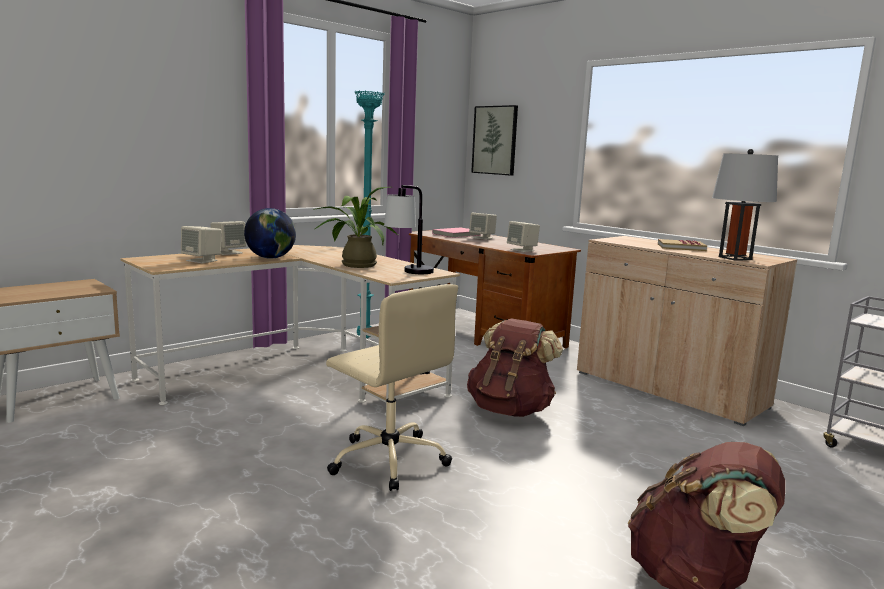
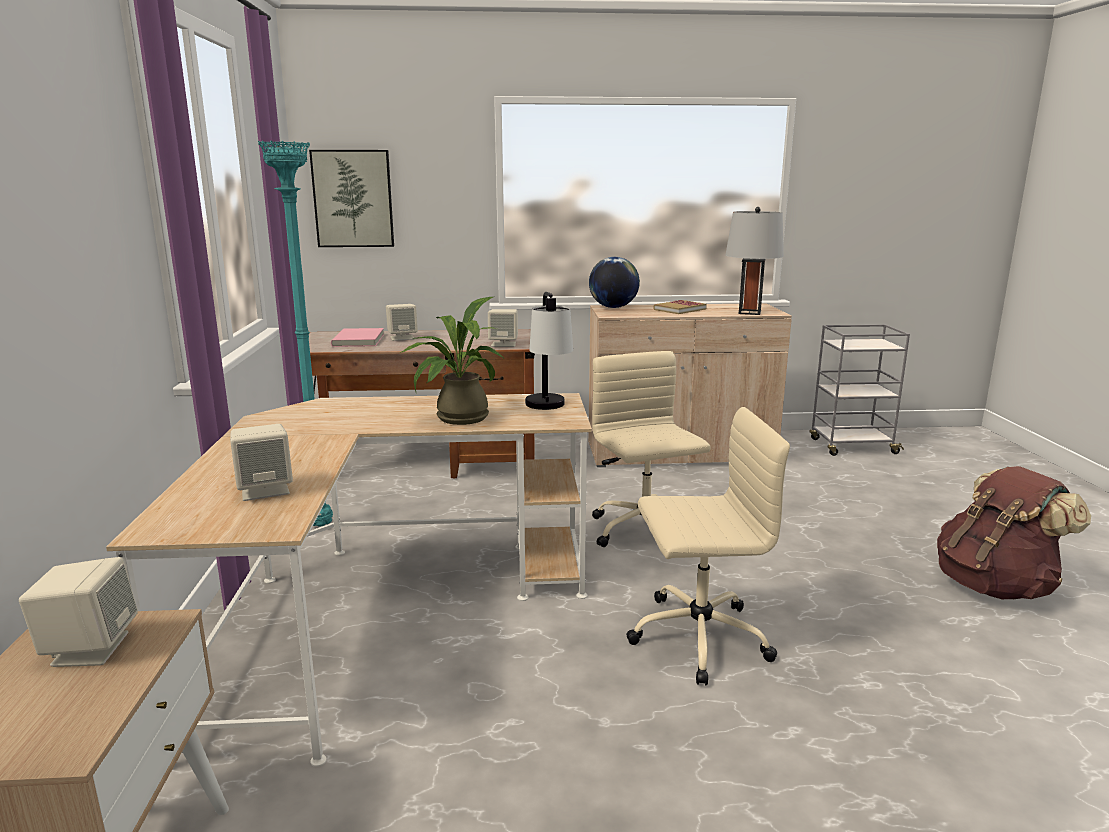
camera: 50 degrees left, 5 degrees up
beige speaker [210,221,246,255] -> beige speaker moved to [19,557,138,667]
globe [244,208,296,259] -> globe moved to [589,257,640,308]
brown backpack [467,318,563,417] -> beige office chair [592,351,711,547]

